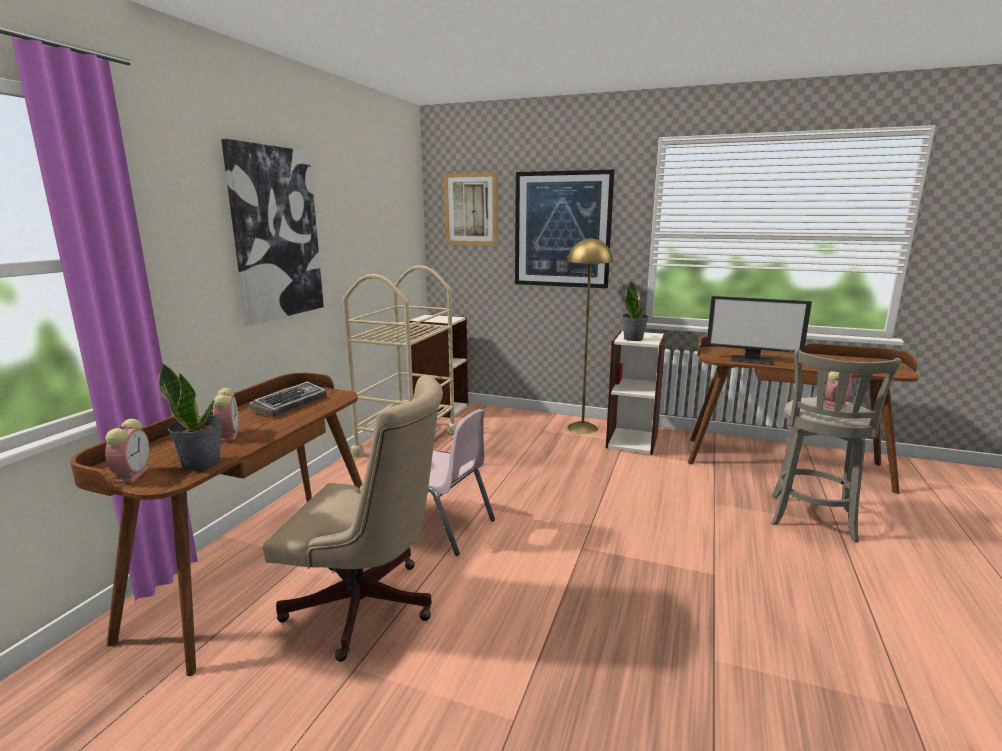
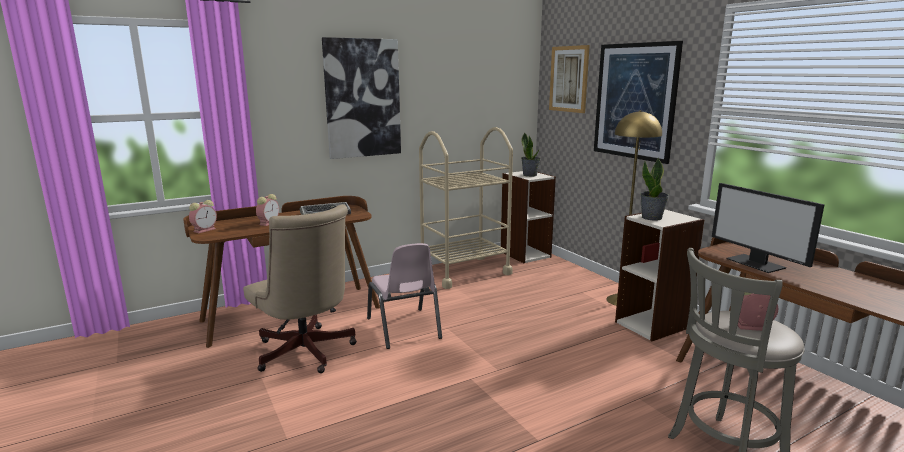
camera: 40 degrees right, 0 degrees up
potted plant [159,364,222,471] -> potted plant moved to [521,132,541,177]

